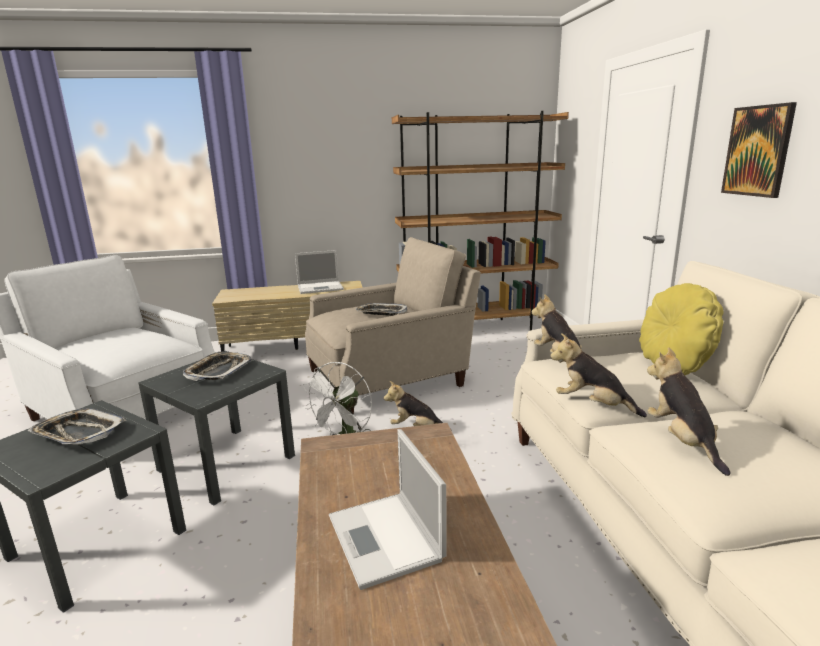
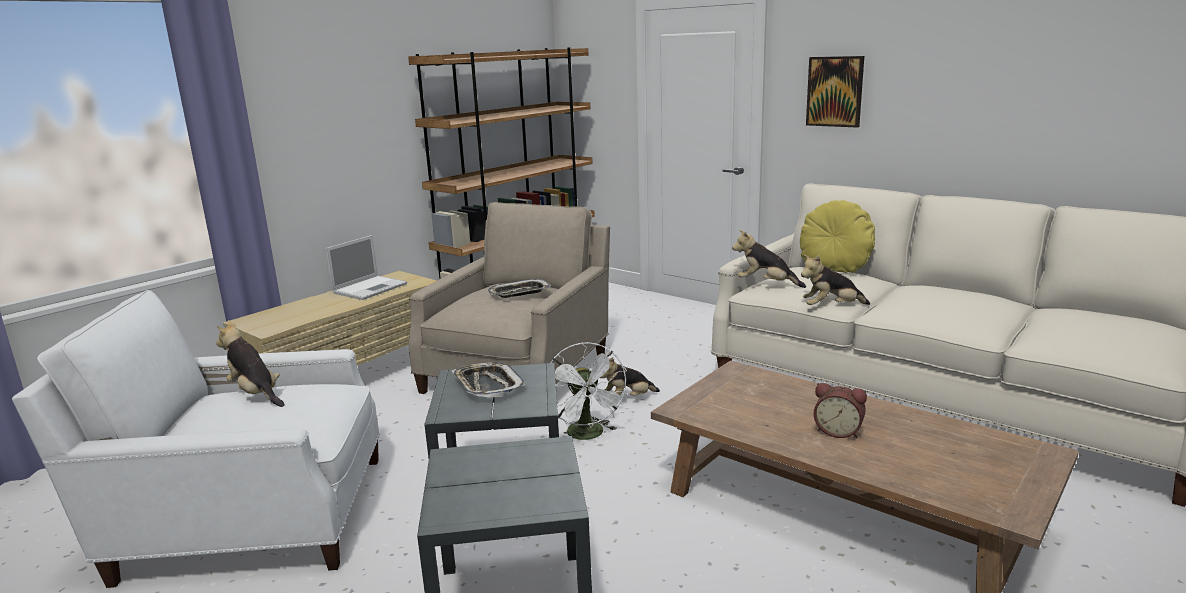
camera: 40 degrees left, 0 degrees up
tray [27,408,126,445] -> none
laptop [329,429,447,590] -> alarm clock [814,383,867,438]
plush toy [647,347,730,476] -> plush toy moved to [216,320,284,407]

